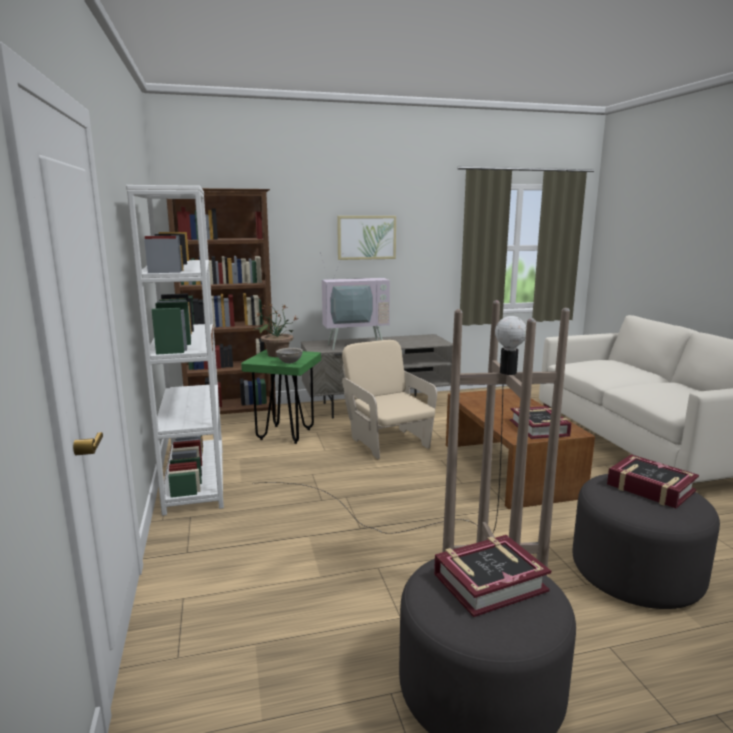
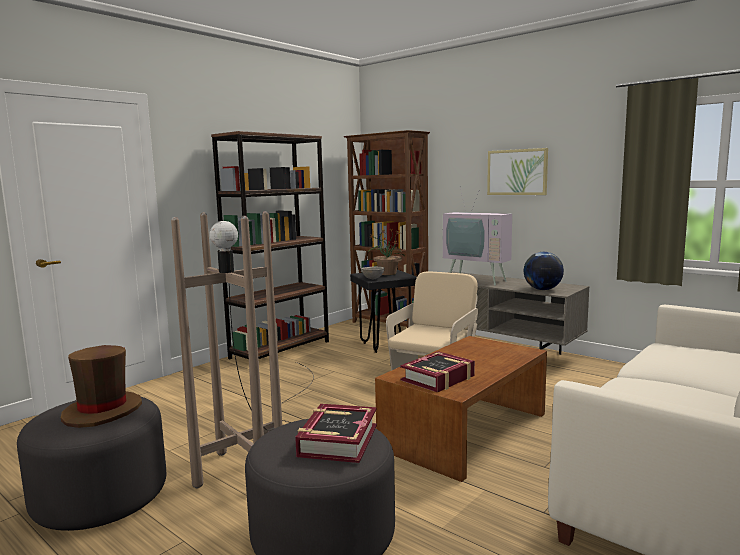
camera: 55 degrees right, 5 degrees down
white bookcase [126,185,224,516] -> brown bookcase [211,131,329,359]
green stool [241,349,321,444] -> black stool [350,270,417,353]
book [434,535,551,617] -> brown hat [61,345,142,428]
none -> globe [524,252,564,290]

